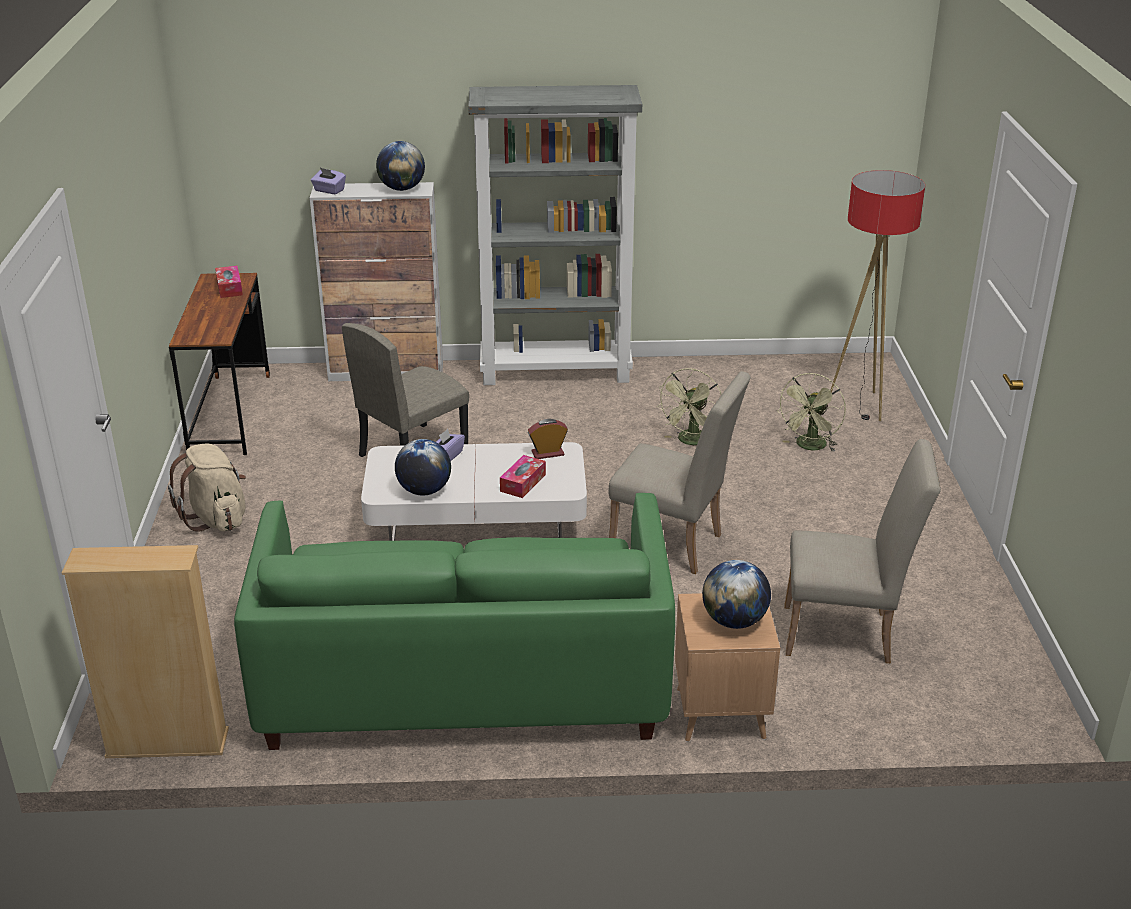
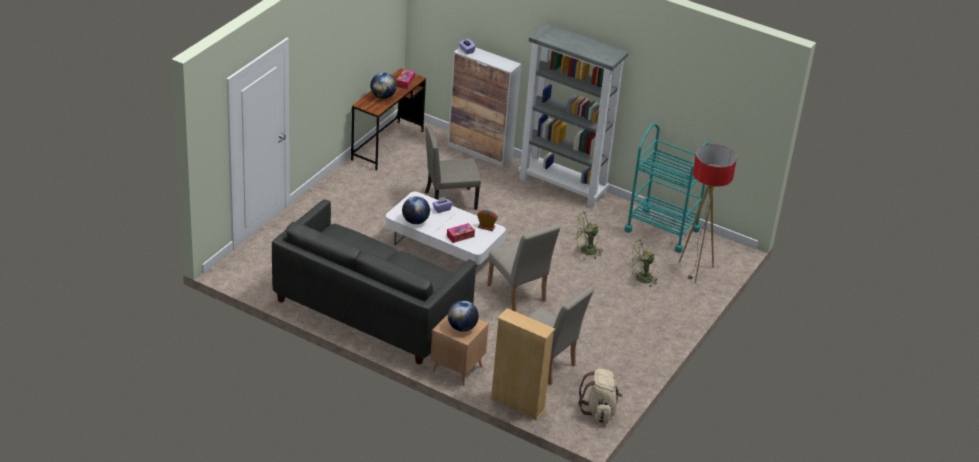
camera: 30 degrees right, 5 degrees up
beige bookcase [62,545,229,758] -> beige bookcase moved to [490,308,555,420]
beige backpack [168,444,246,532] -> beige backpack moved to [579,369,623,423]
green sofa [234,493,675,750] -> grey sofa [272,199,476,365]
globe [376,141,425,191] -> globe moved to [370,72,397,99]
none -> turquoise cart [624,123,709,253]

